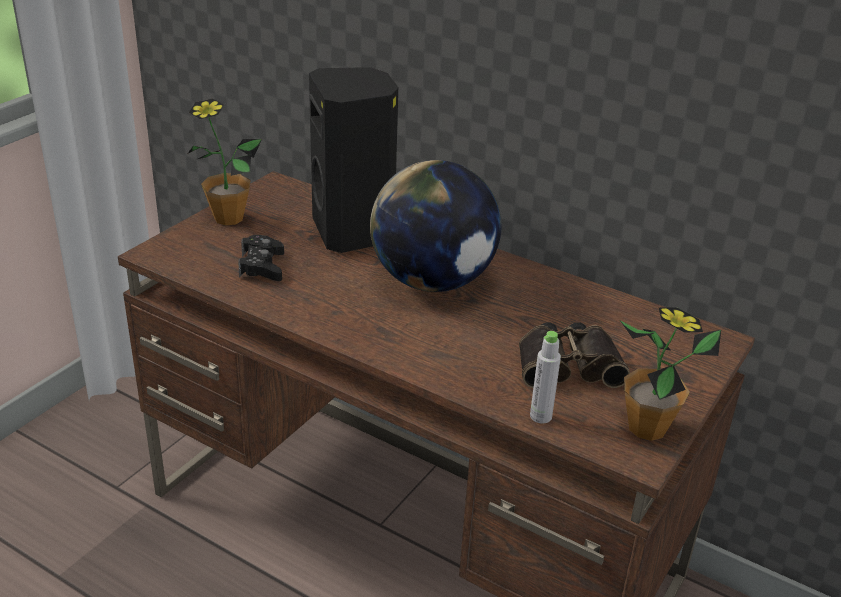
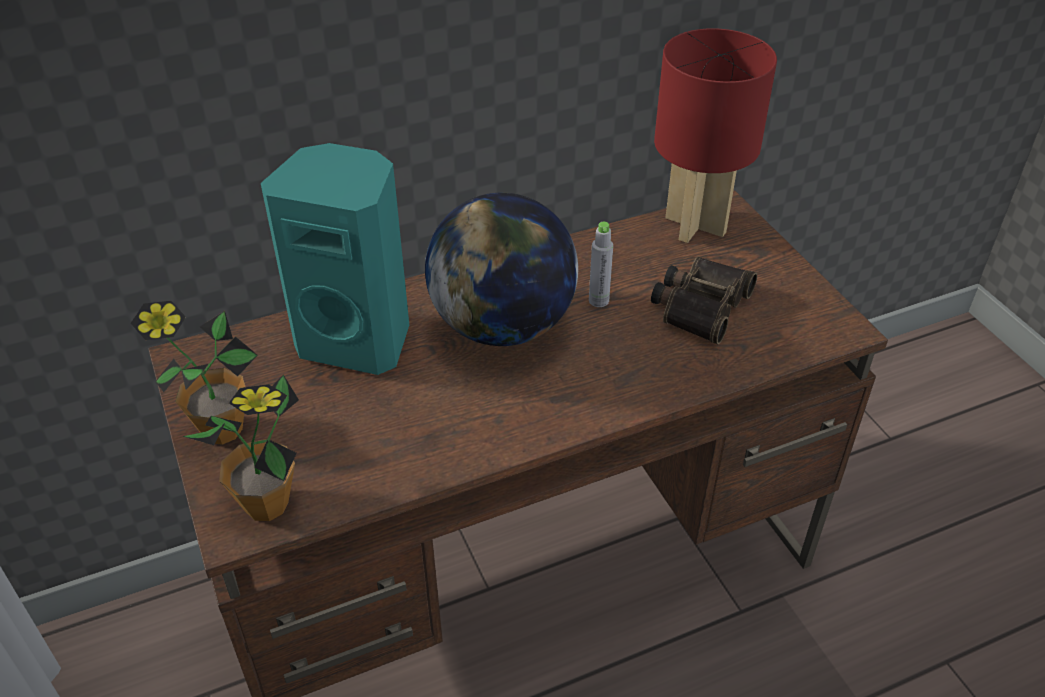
camera: 55 degrees left, 10 degrees up
black game controller [238,235,284,281] -> none
black speaker [309,67,398,253] -> turquoise speaker [261,143,409,375]
grey bottle [530,331,561,424] -> grey bottle moved to [589,222,613,307]
potted plant [619,307,721,441] -> potted plant moved to [182,375,299,521]
none -> red table lamp [654,28,777,243]

